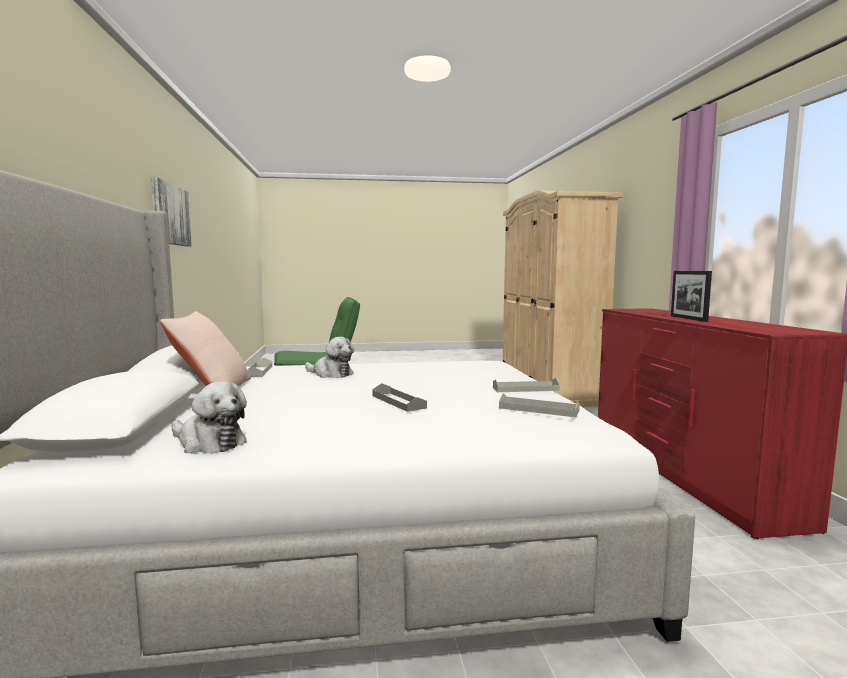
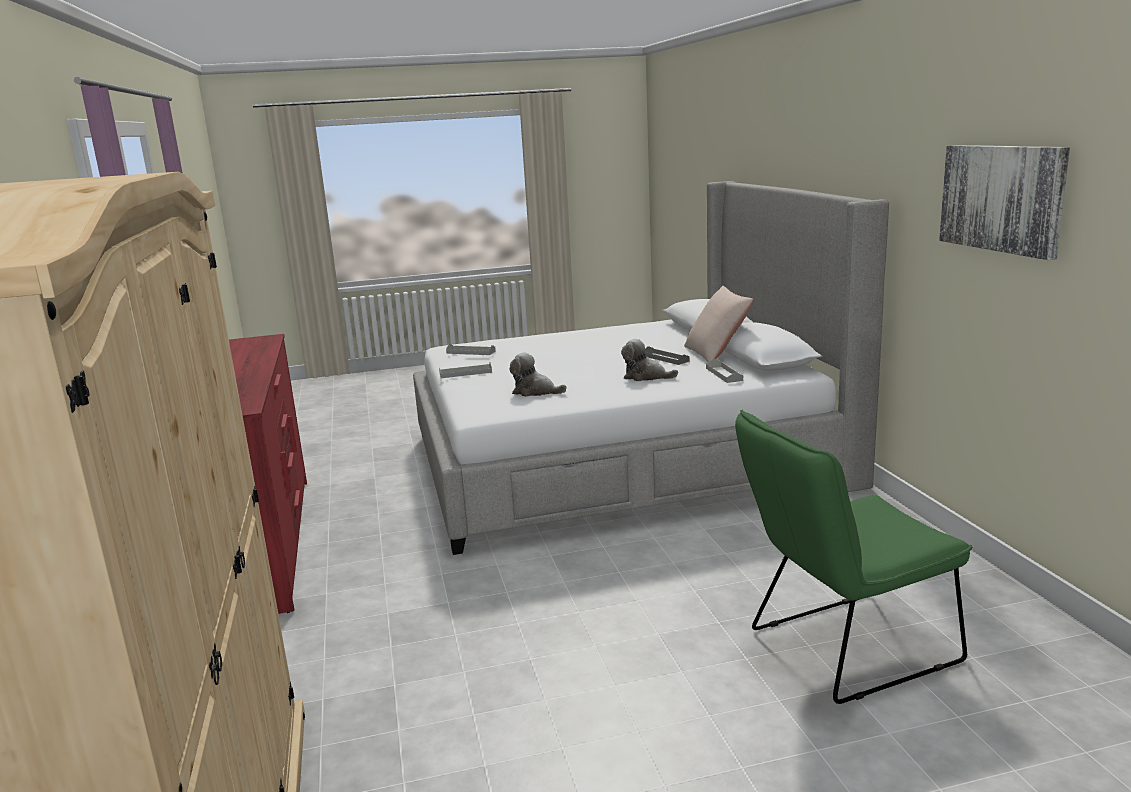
camera: 175 degrees right, 10 degrees up
plush toy [171,381,247,454] -> plush toy moved to [510,352,567,397]
grey tray [372,383,427,412] -> grey tray moved to [645,346,690,365]
picture frame [671,271,712,322] -> none

